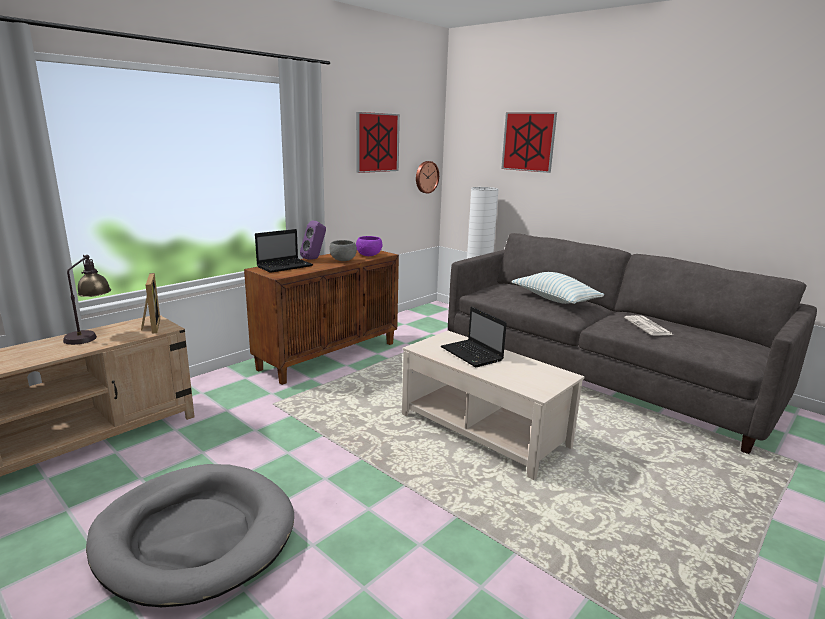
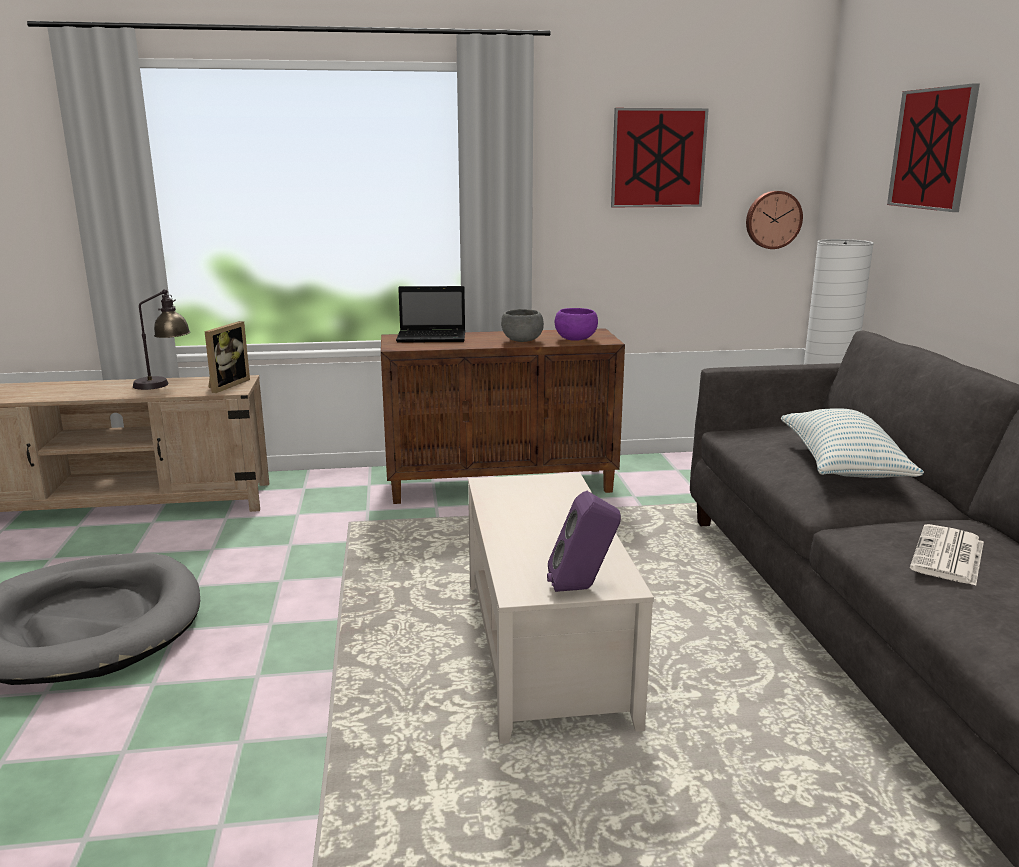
camera: 40 degrees right, 0 degrees up
purple speaker [300,221,326,260] -> purple speaker moved to [547,491,621,592]
laptop [441,307,507,367] -> none

